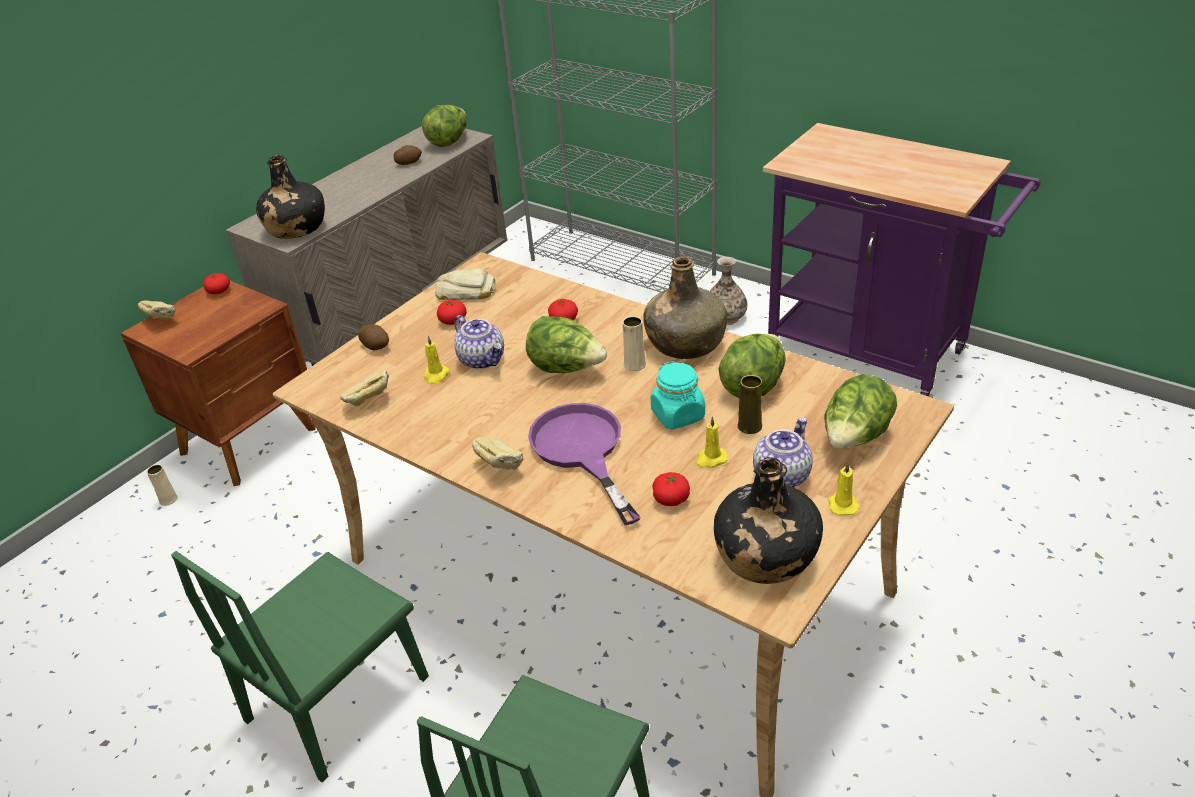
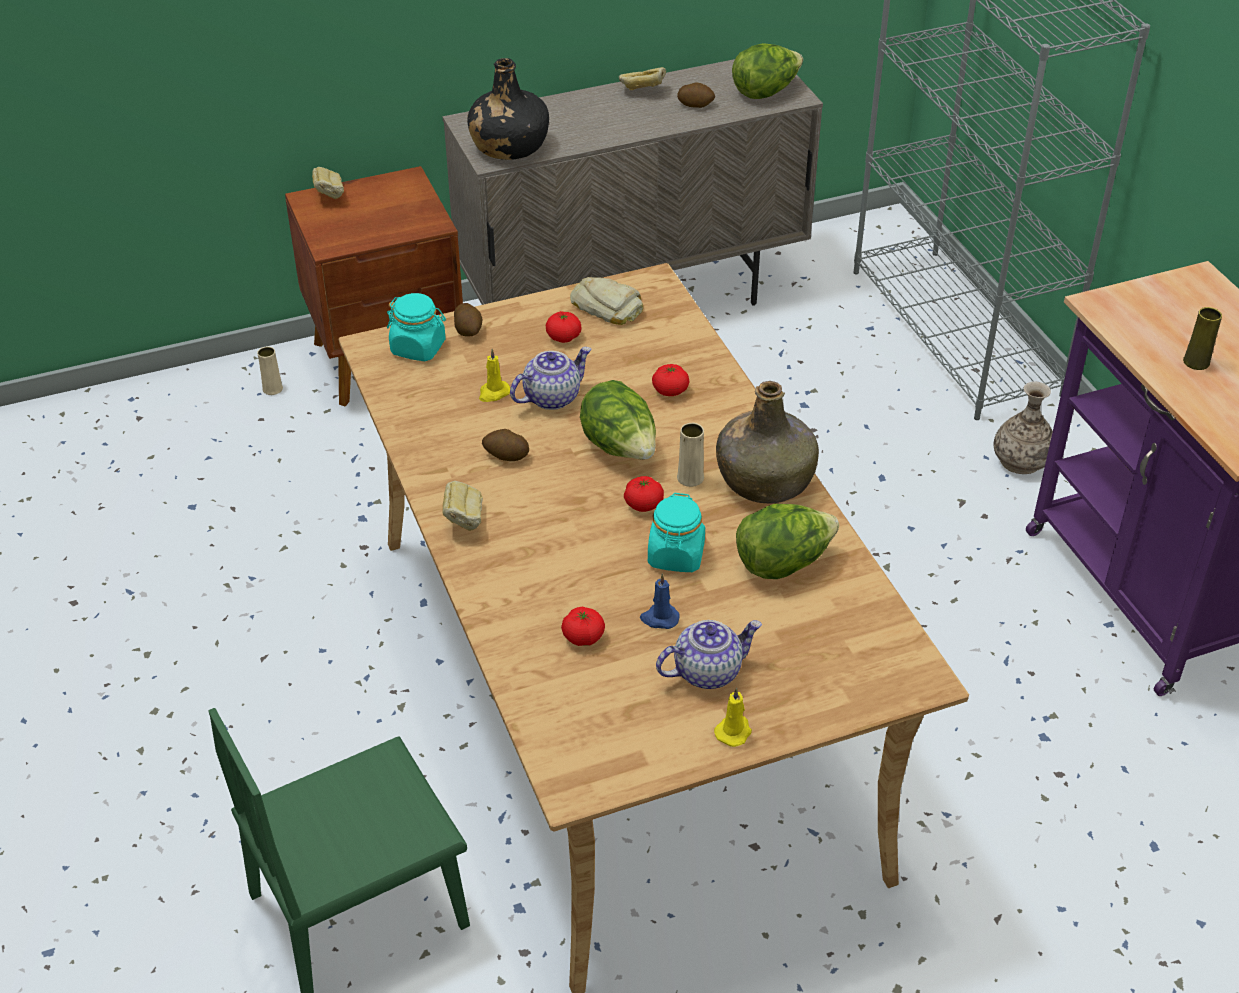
camera: 30 degrees right, 5 degrees up
green chair [171,551,429,782] -> none
tomato [203,273,230,294] -> tomato moved to [624,476,664,512]
bread [340,370,389,406] -> bread moved to [619,67,666,90]
teapot [454,315,504,369] -> teapot turned 120 degrees counterclockwise [510,347,592,410]
purple frying pan [528,403,640,525] -> none
yellow candle [696,417,728,468] -> blue candle [640,574,680,629]
black bottle [714,457,823,584] -> none
yellow vase [738,375,762,434] -> yellow vase moved to [1183,307,1222,370]
lettuce [824,374,897,449] -> none
none -> turquoise jar [387,293,446,361]
none -> potato [482,429,529,461]

